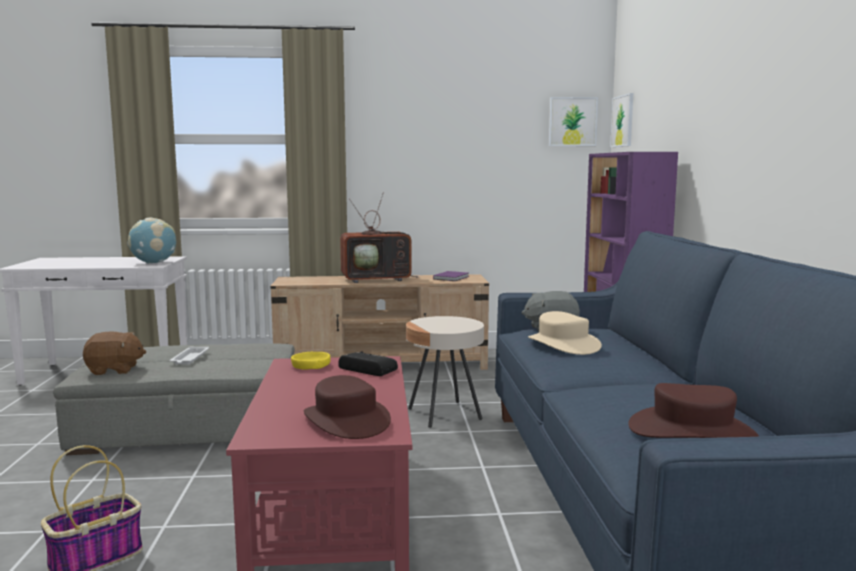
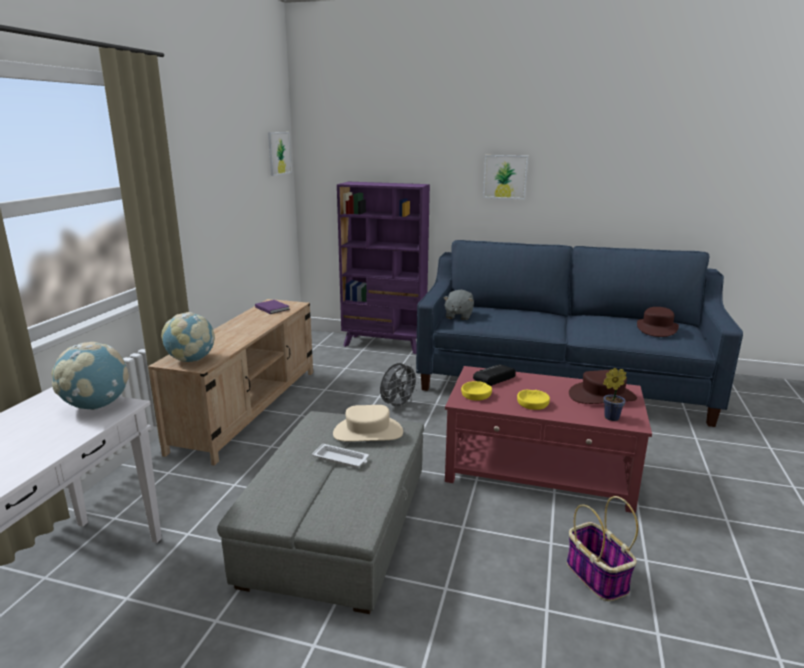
camera: 70 degrees left, 10 degrees up
brown plush toy [83,332,146,375] -> none
television [340,192,419,283] -> none
beige side table [406,316,484,428] -> grey fan [380,363,419,410]
beige hat [528,311,602,355] -> beige hat moved to [333,405,403,442]
picture [610,93,633,147] -> picture moved to [483,155,528,199]
none -> globe [161,312,215,362]
none -> yellow bowl [517,390,550,410]
none -> potted plant [603,368,627,421]

